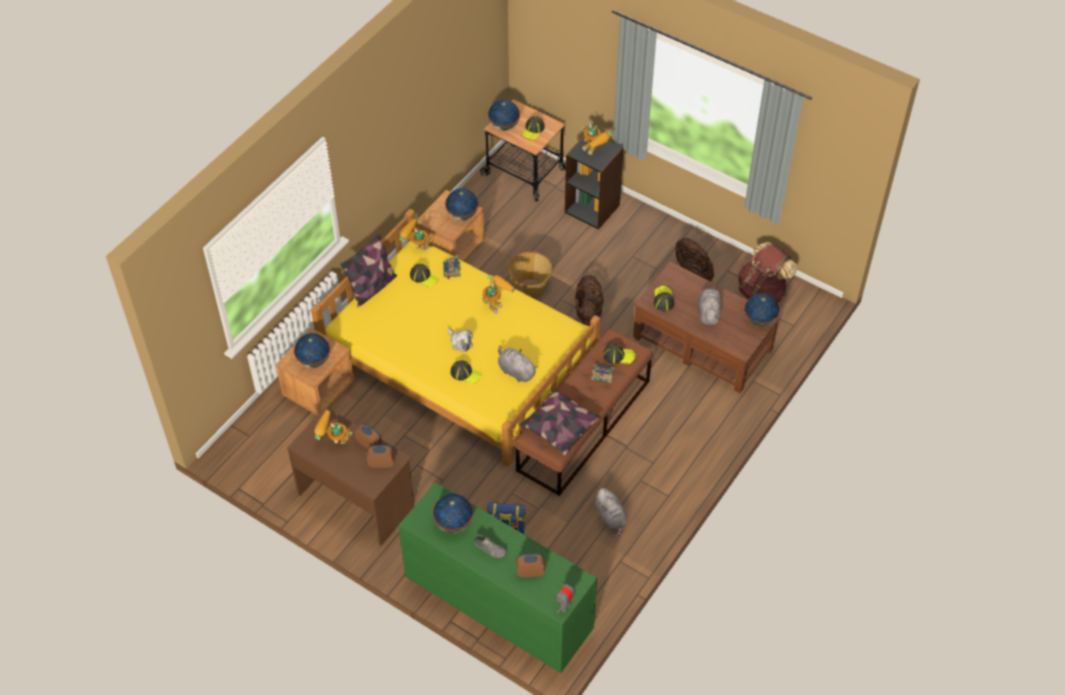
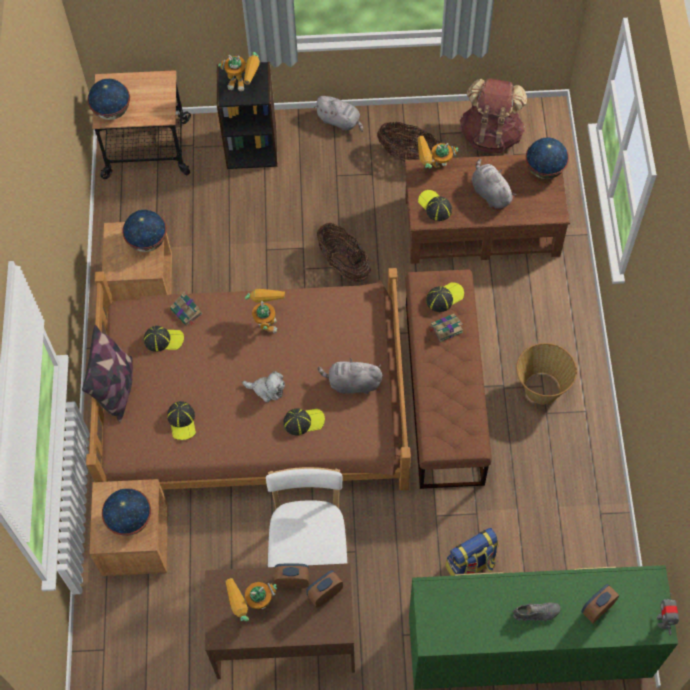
camera: 35 degrees left, 10 degrees up
yellow bed [311,209,600,467] -> brown bed [86,268,411,490]
toy robot [399,218,432,251] -> toy robot moved to [418,136,458,168]
globe [433,494,473,533] -> none
basket [507,252,553,299] -> basket moved to [516,343,577,404]
pillow [519,388,601,456] -> none
cap [521,116,545,140] -> cap moved to [167,401,196,440]
grey plush toy [595,488,627,537] -> grey plush toy moved to [314,96,364,132]
none -> white chair [266,467,347,567]

